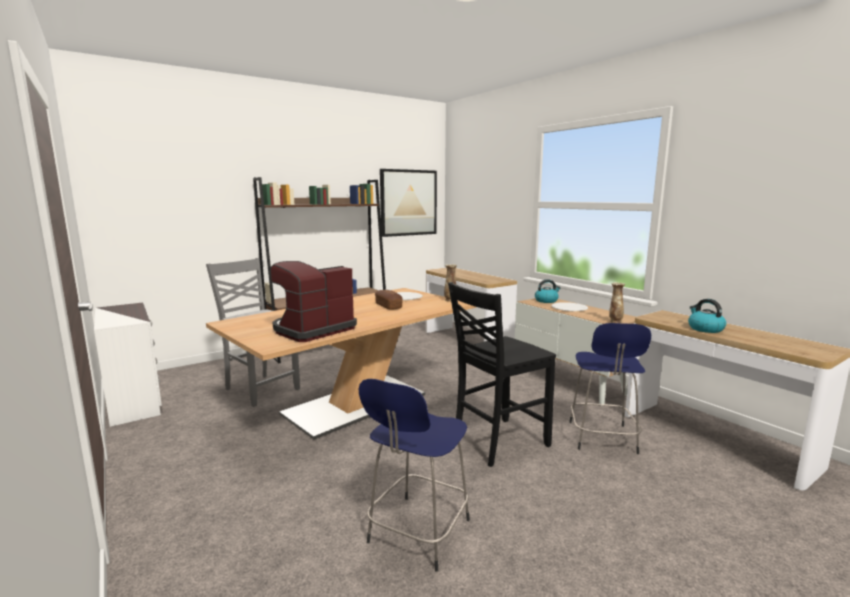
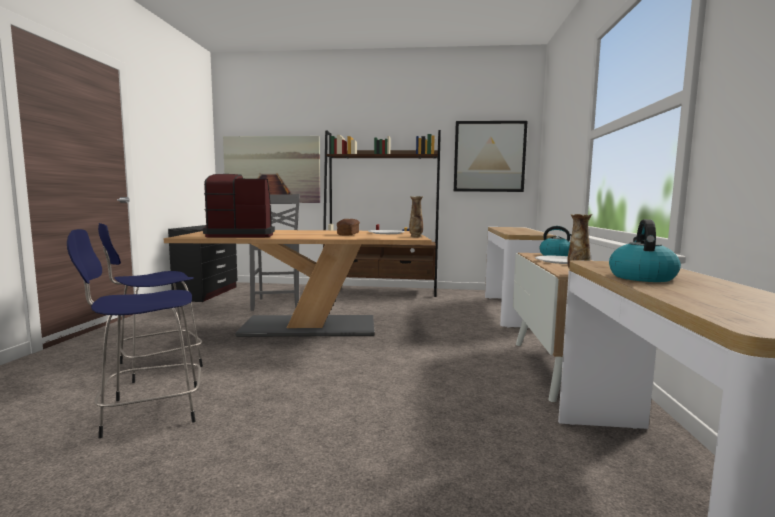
camera: 40 degrees right, 5 degrees down
white dresser [94,303,162,427] -> black dresser [168,225,237,302]
black chair [448,282,556,467] -> none
blue stool [569,323,651,454] -> blue stool moved to [98,223,203,383]
none -> picture [223,136,320,203]

